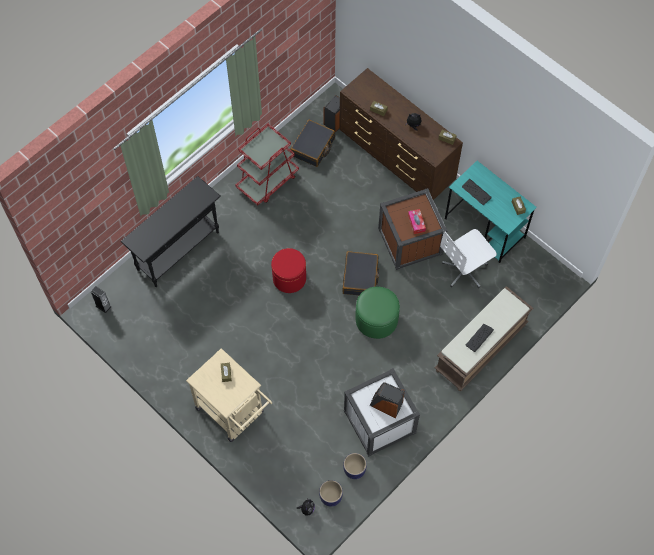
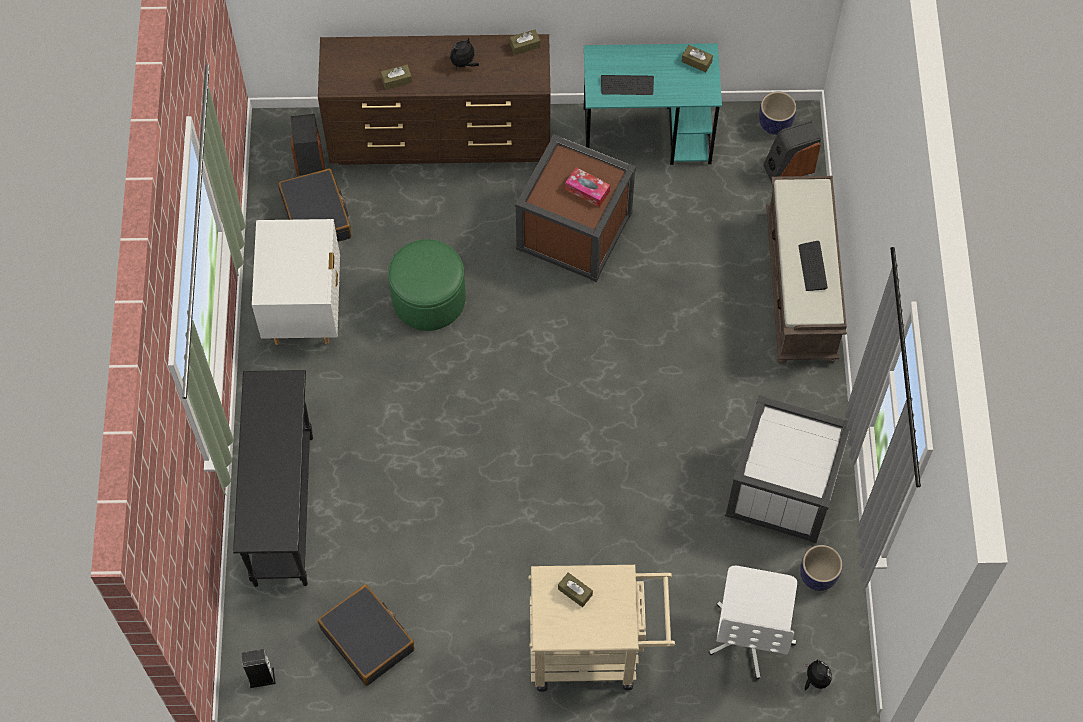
camera: 45 degrees left, 0 degrees up
red cart [236,124,299,206] -> white nightstand [252,219,340,345]
red ottoman [271,248,306,293] -> none
planter [319,480,343,507] -> planter moved to [759,92,796,135]
black suitcase [343,251,379,295] -> black suitcase moved to [318,584,414,686]
green ottoman [356,287,400,339] -> green ottoman moved to [388,239,466,331]
speaker [370,382,405,419] -> speaker moved to [763,121,821,183]
white office chair [440,229,497,288] -> white office chair moved to [709,566,797,680]

